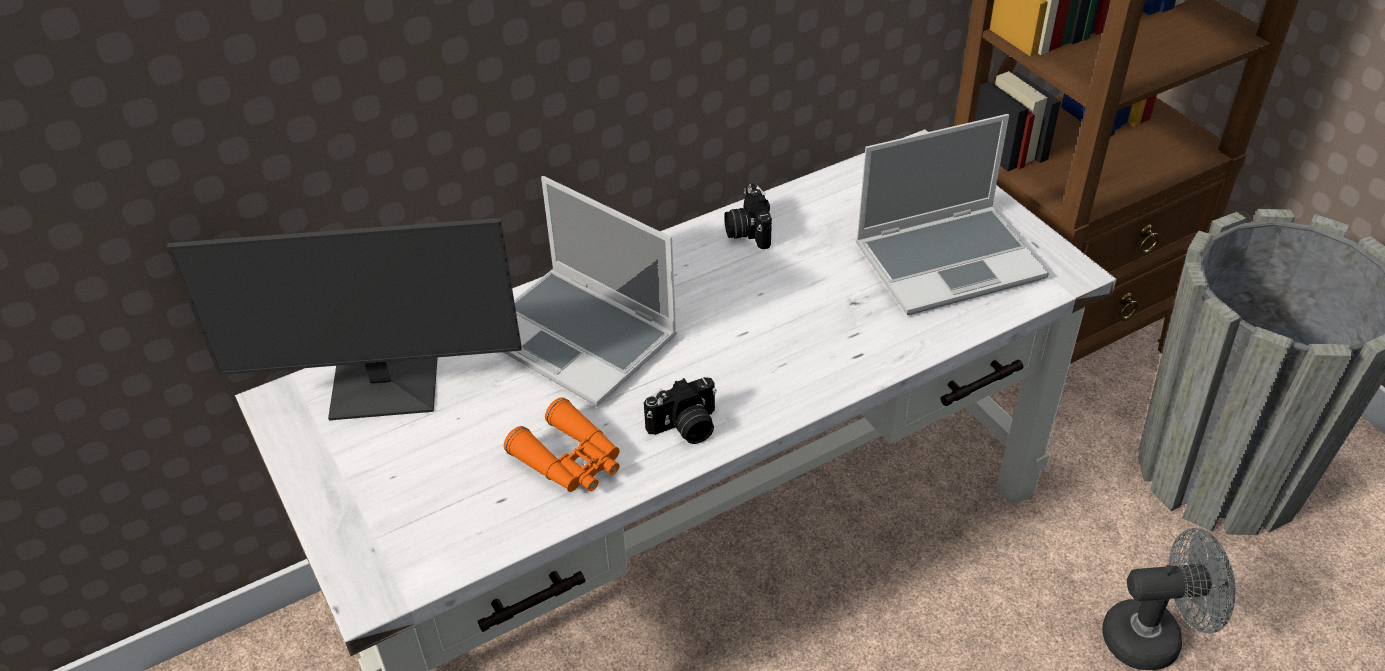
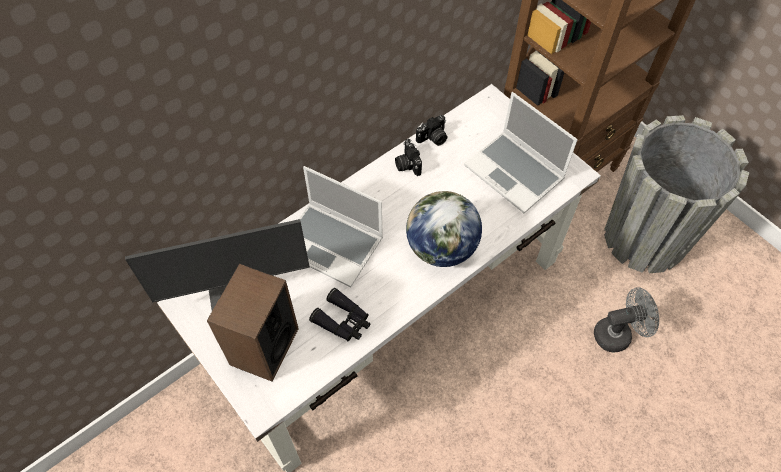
camera: 10 degrees left, 15 degrees up
orange binoculars [504,397,620,492] -> black binoculars [309,288,370,341]
camera [644,377,717,444] -> camera moved to [416,115,447,146]
laptop [856,114,1049,315] -> laptop turned 75 degrees clockwise [464,92,578,213]
none -> speaker [207,264,299,382]
none -> globe [406,191,482,267]

